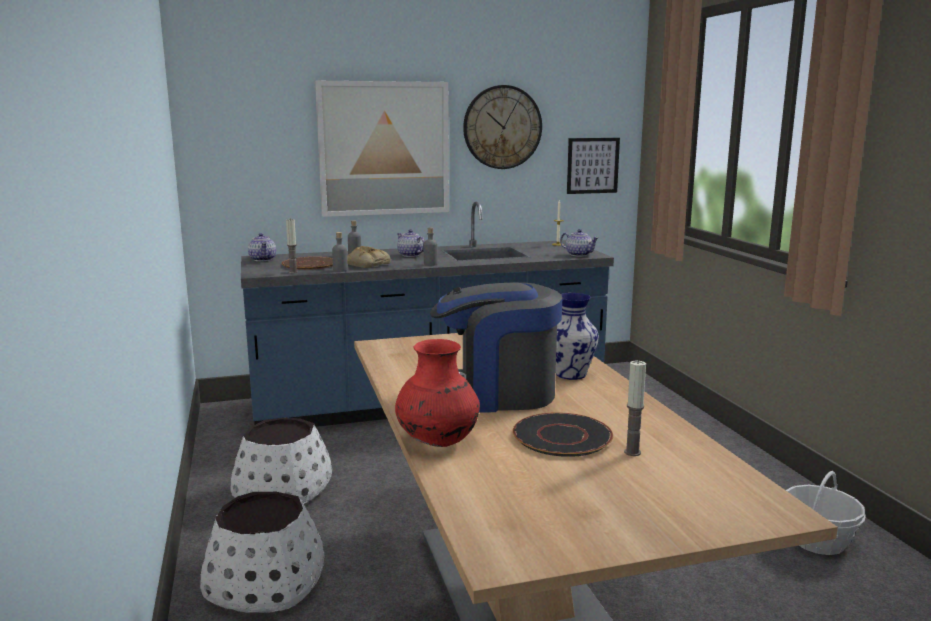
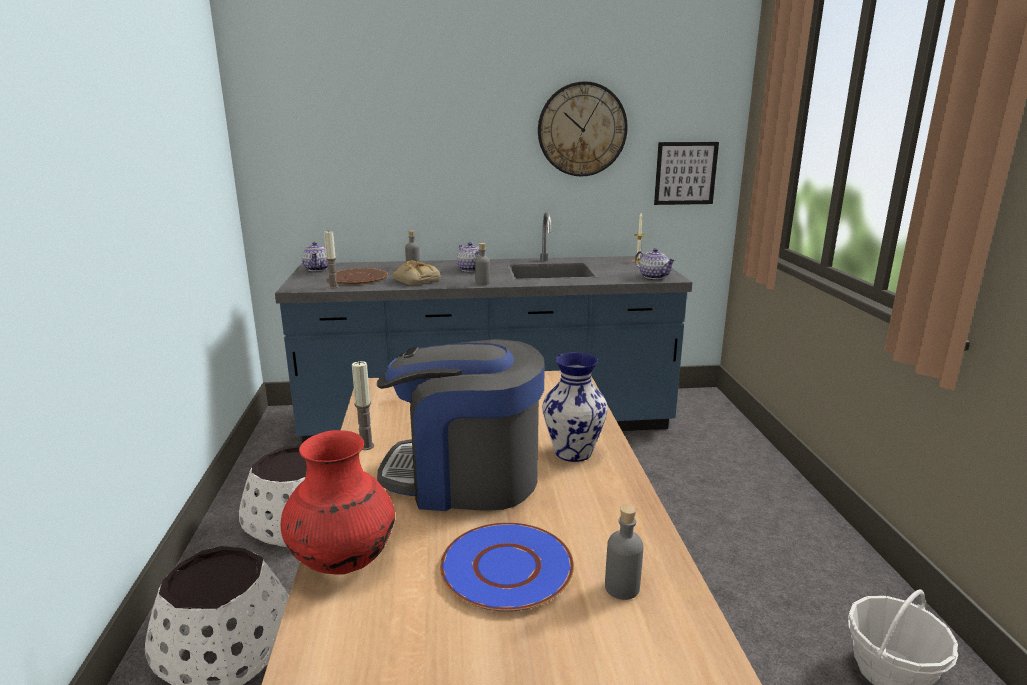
camera: 10 degrees right, 5 degrees up
picture [315,81,449,217] -> none
grey bottle [332,232,347,272] -> grey bottle moved to [605,505,644,600]
black plate [513,412,613,457] -> blue plate [440,522,574,612]
candle [624,360,646,456] -> candle moved to [352,361,374,450]

